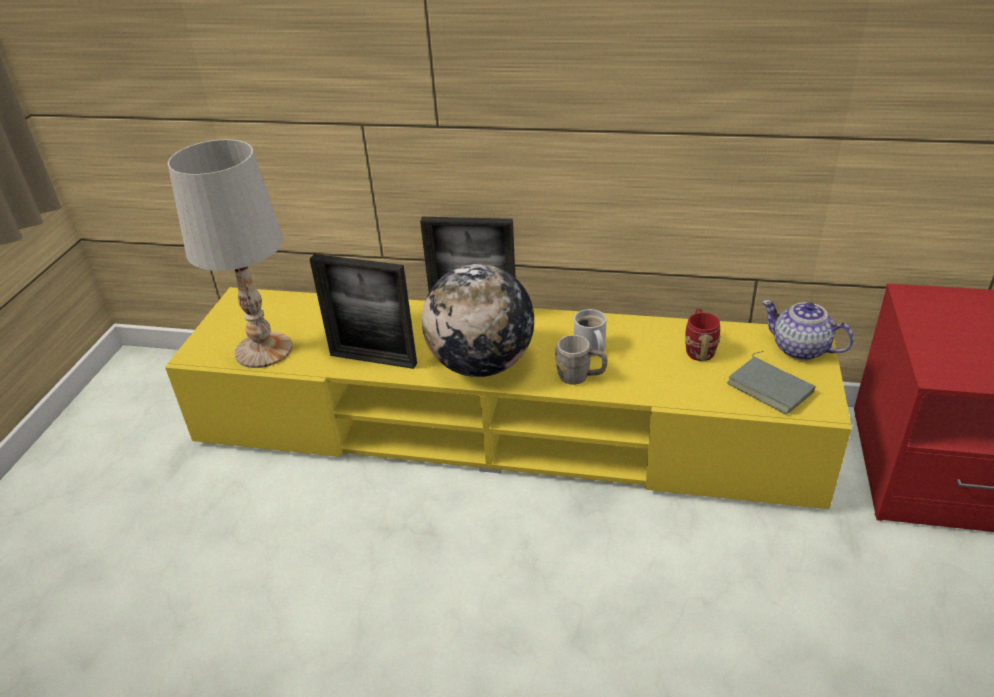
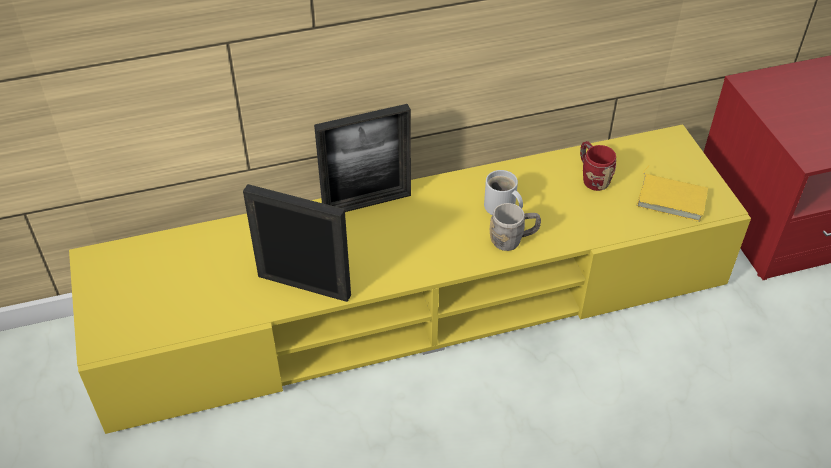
camera: 30 degrees left, 10 degrees up
white table lamp [168,139,292,368] -> none
picture frame [310,254,417,369] -> picture frame turned 150 degrees counterclockwise [243,184,351,302]
globe [422,264,534,377] -> none
grey book [727,351,816,415] -> yellow book [636,165,708,222]
teapot [762,300,854,360] -> none

